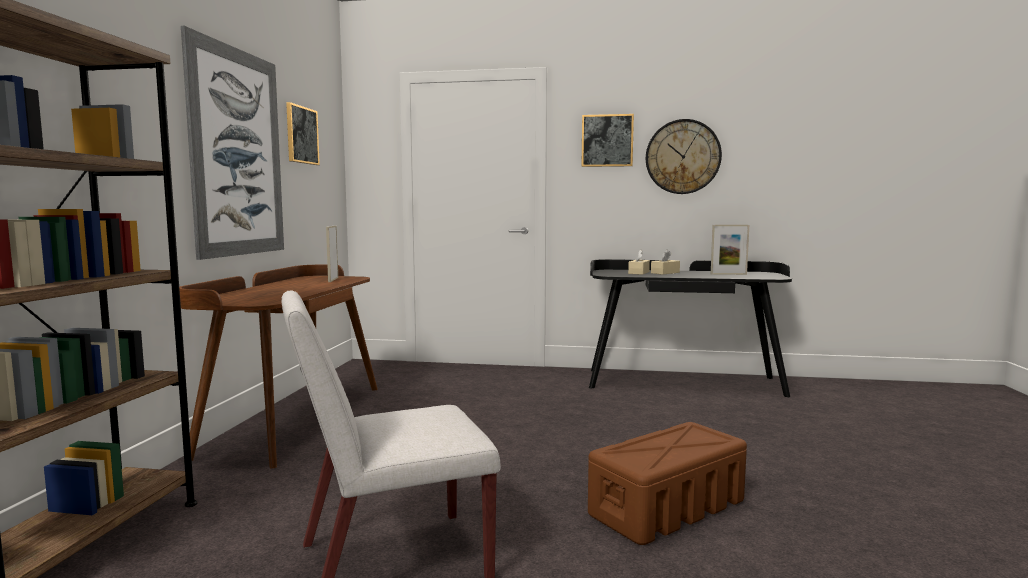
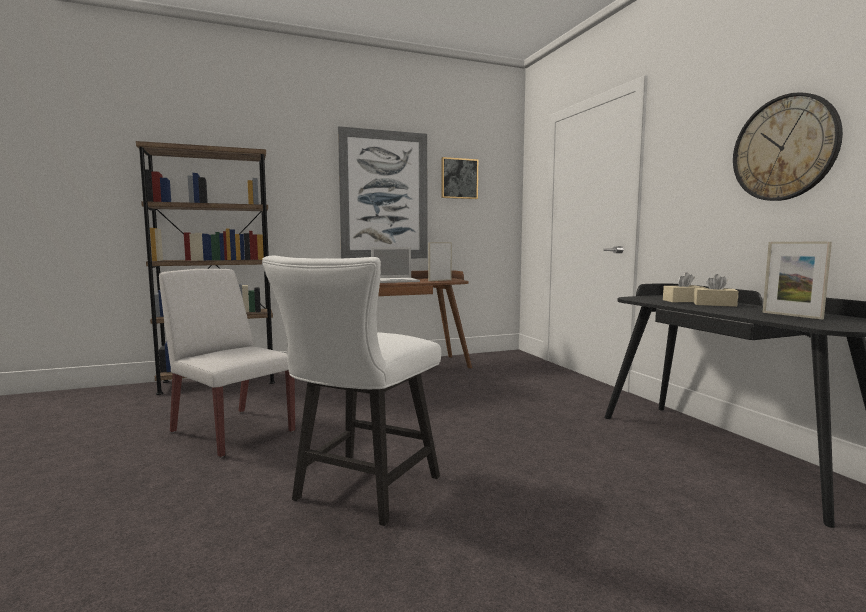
camera: 60 degrees right, 0 degrees up
picture [581,114,634,167] -> none
brown storage box [588,422,747,545] -> white chair [262,256,441,526]
none -> laptop [371,247,420,283]

